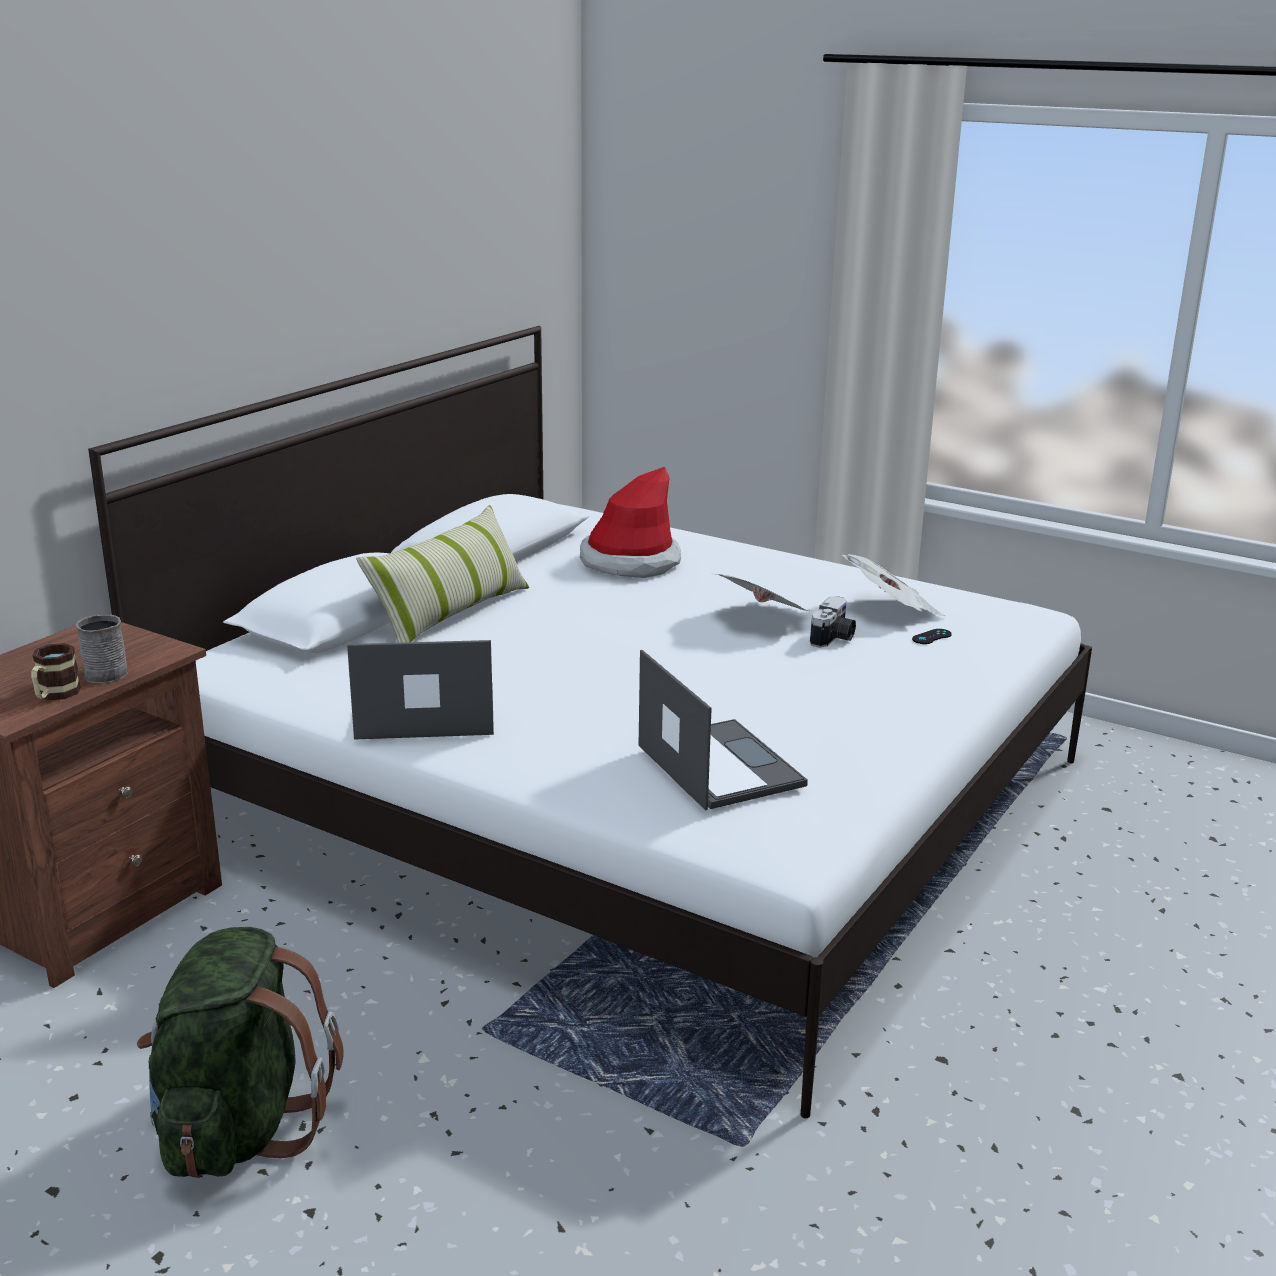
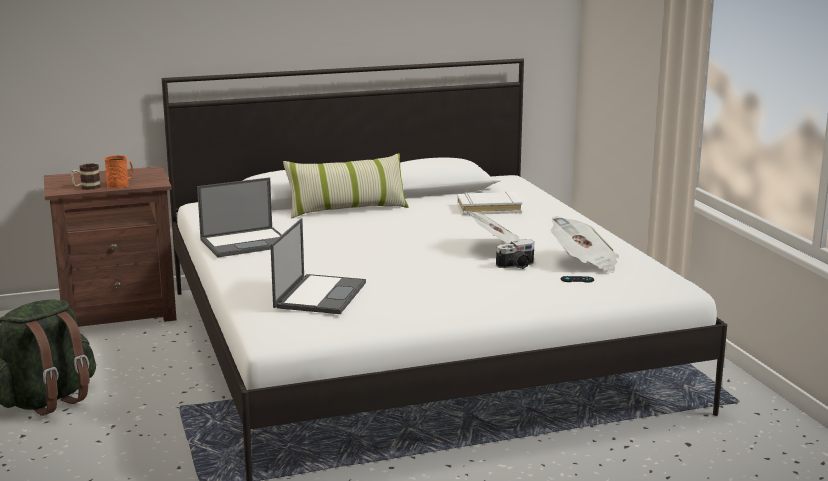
camera: 40 degrees right, 5 degrees down
grey mug [76,614,128,684] -> orange mug [104,155,133,188]
laptop [347,640,494,740] -> laptop turned 120 degrees clockwise [197,177,282,257]
hat [580,467,681,578] -> white book [457,192,522,215]

